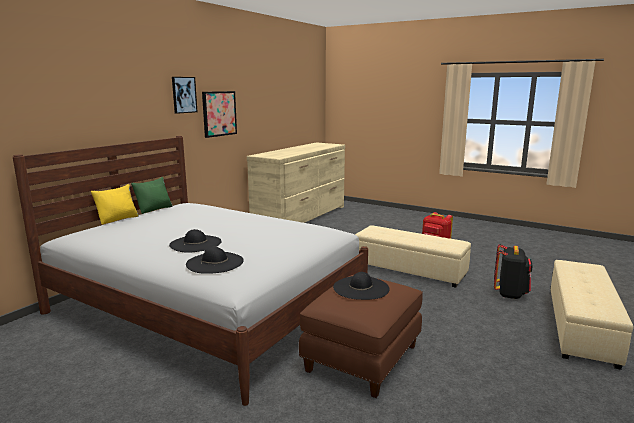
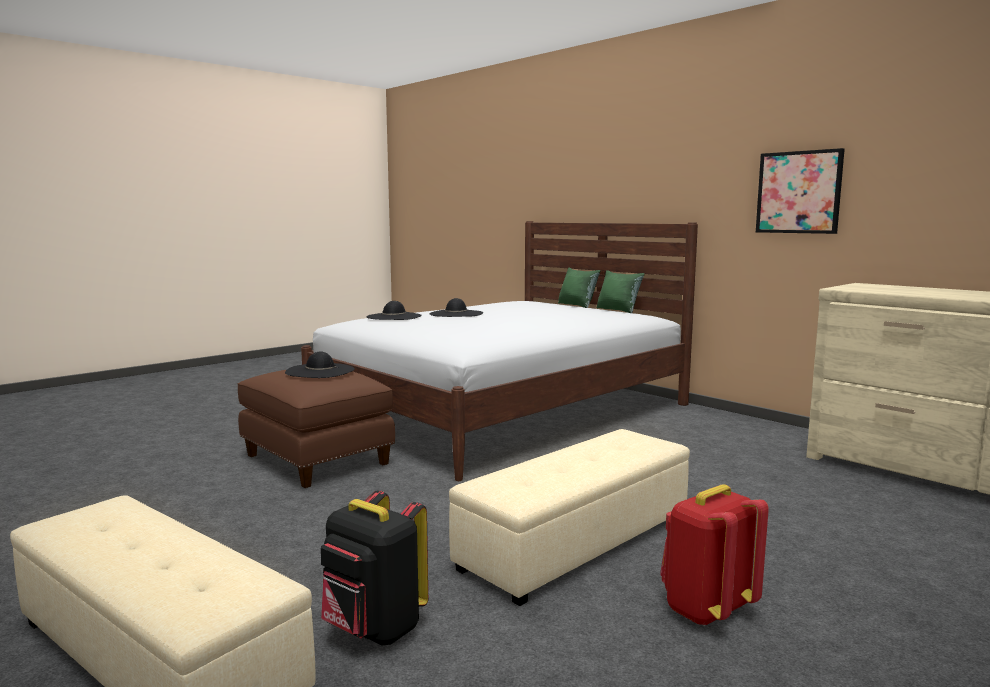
camera: 105 degrees right, 5 degrees down
yellow pillow [91,184,139,225] -> green pillow [558,268,600,308]
picture [172,77,197,114] -> none

